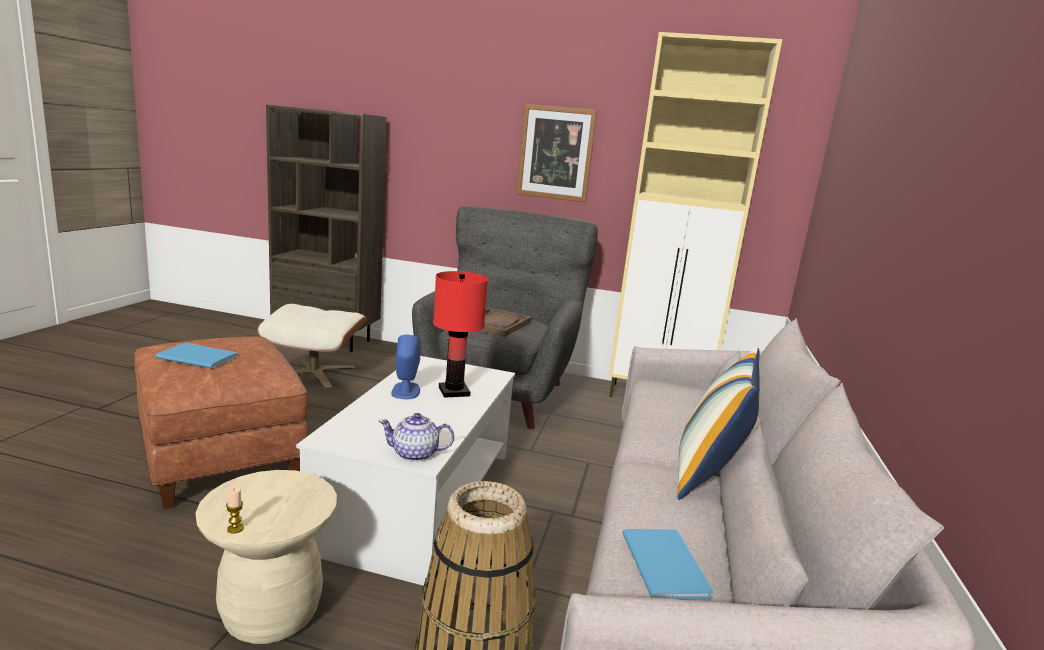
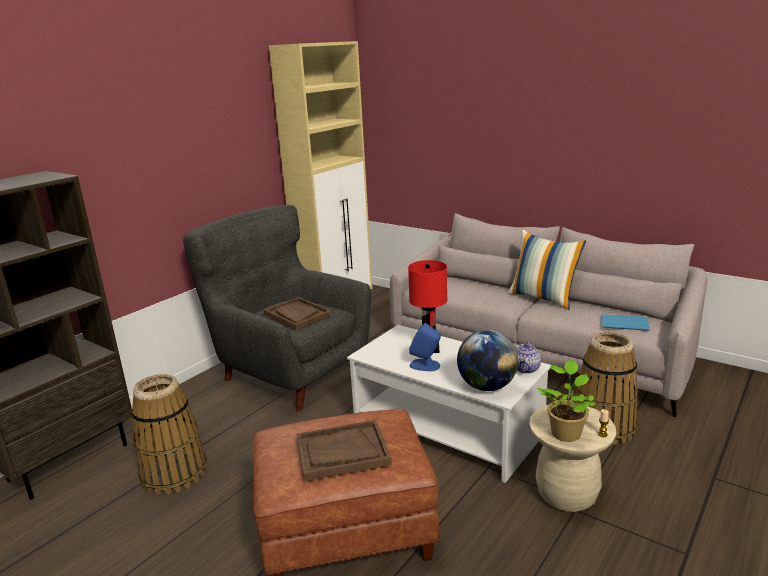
camera: 65 degrees left, 5 degrees up
blue book [155,343,237,369] -> brown tray [296,420,392,482]
beige ottoman [258,304,367,389] -> basket [131,374,207,495]
picture [516,104,597,202] -> none
none -> globe [457,330,518,391]
none -> potted plant [537,360,596,442]

